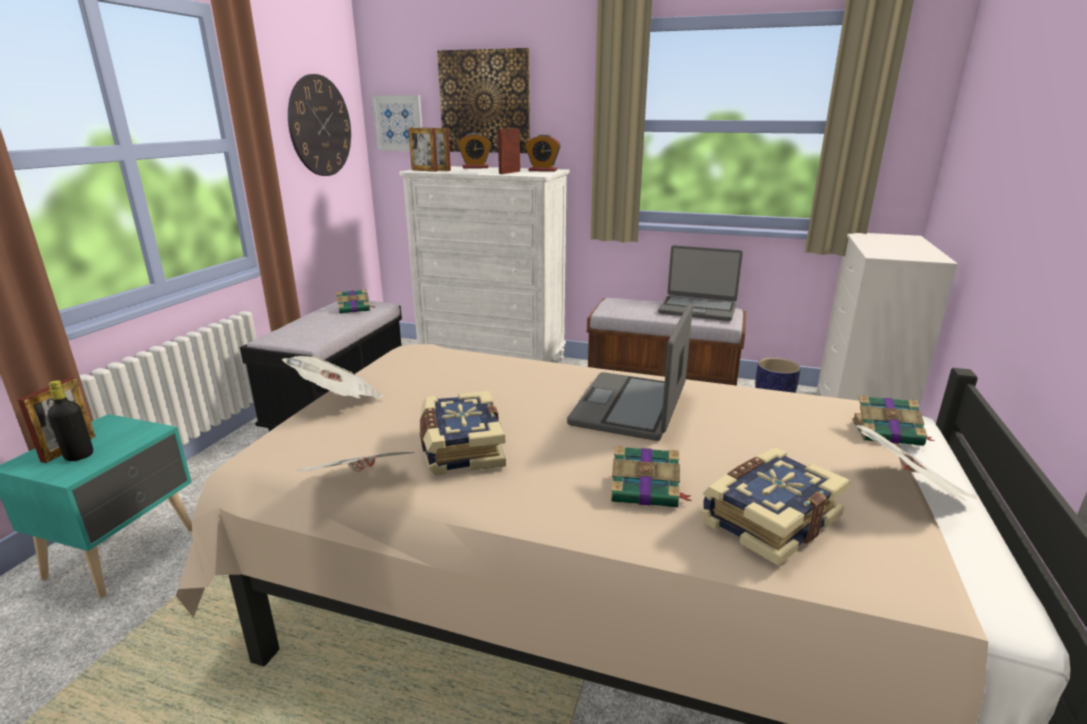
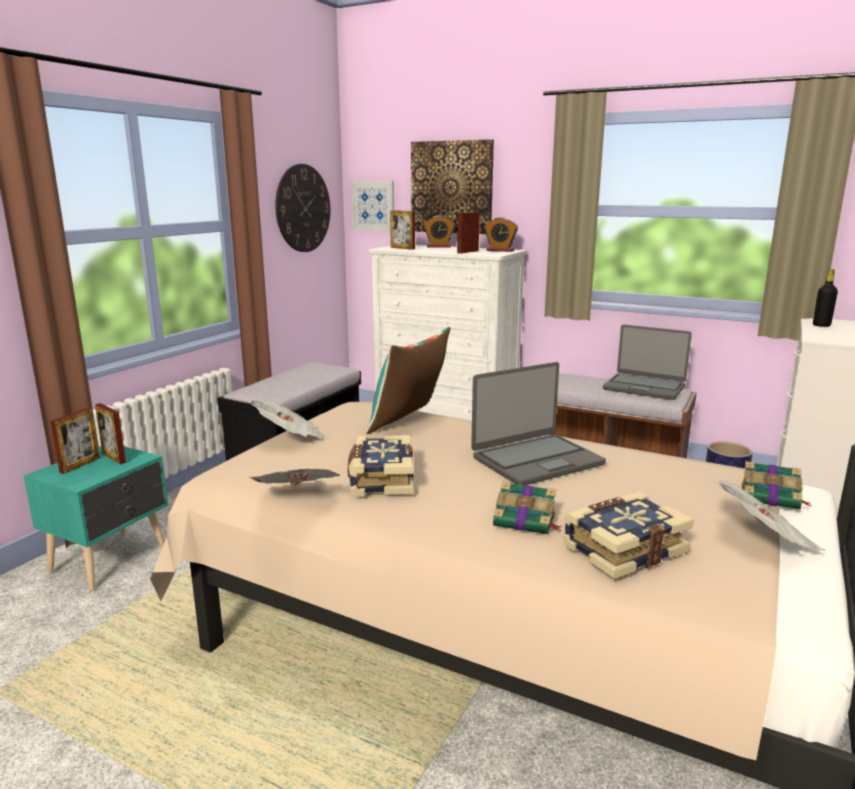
camera: 10 degrees right, 5 degrees down
black bottle [47,380,93,461] -> black bottle moved to [813,269,838,327]
book [336,289,376,314] -> none
picture frame [408,128,438,172] -> picture frame moved to [95,403,126,464]
laptop [567,303,693,441] -> laptop turned 150 degrees counterclockwise [471,362,606,485]
none -> pillow [366,327,450,434]

